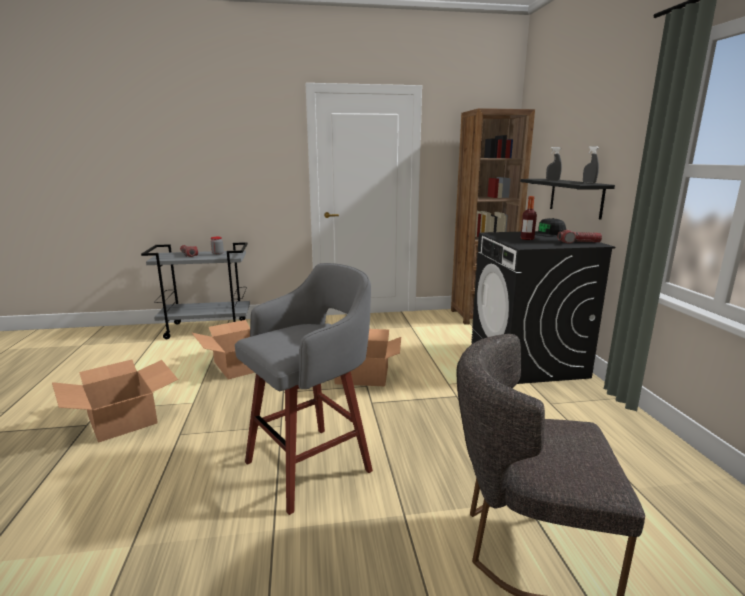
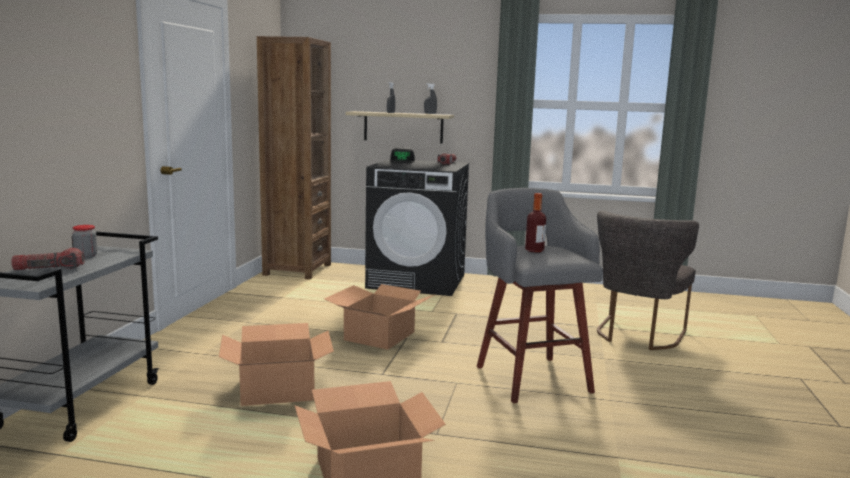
camera: 70 degrees left, 5 degrees down
black shelf [521,179,615,220] -> beige shelf [345,111,454,144]
bottle [521,196,537,240] -> bottle moved to [525,193,546,253]

